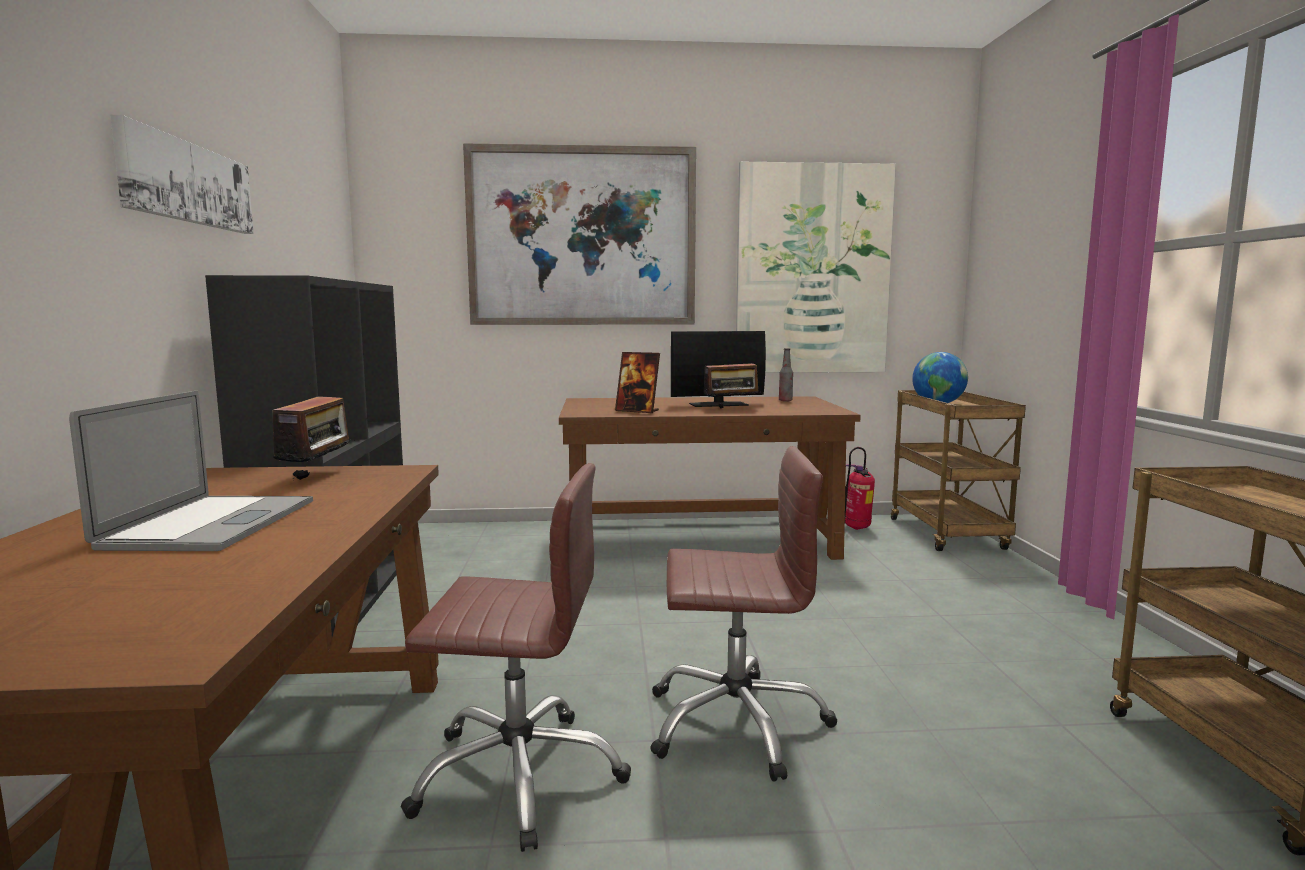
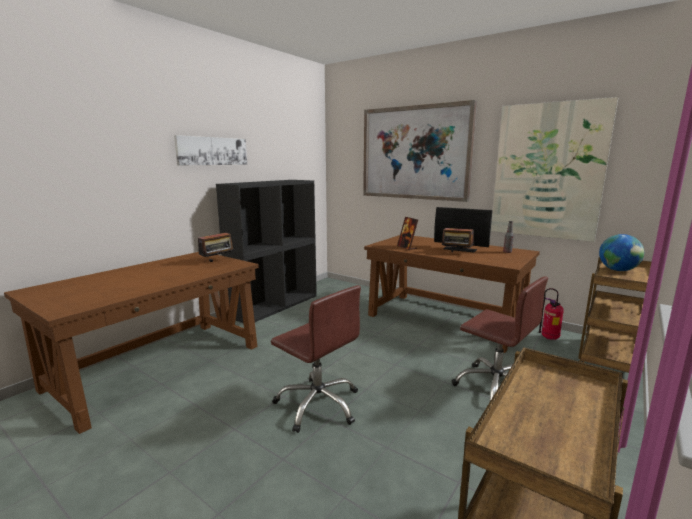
camera: 40 degrees right, 5 degrees up
laptop [69,391,313,551] -> none
brown office chair [401,463,631,852] -> brown office chair moved to [452,276,548,402]

